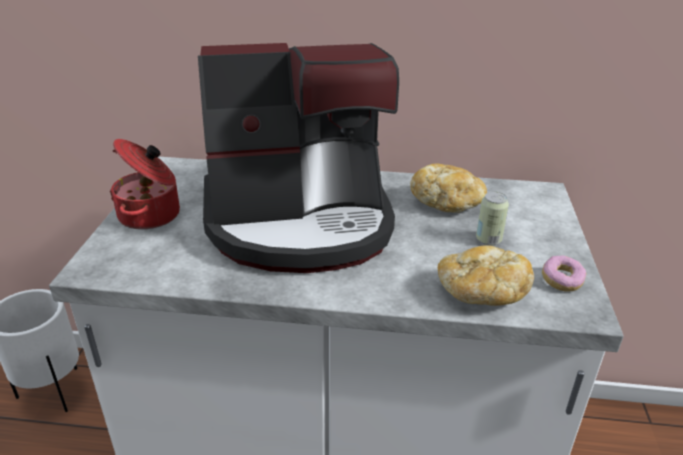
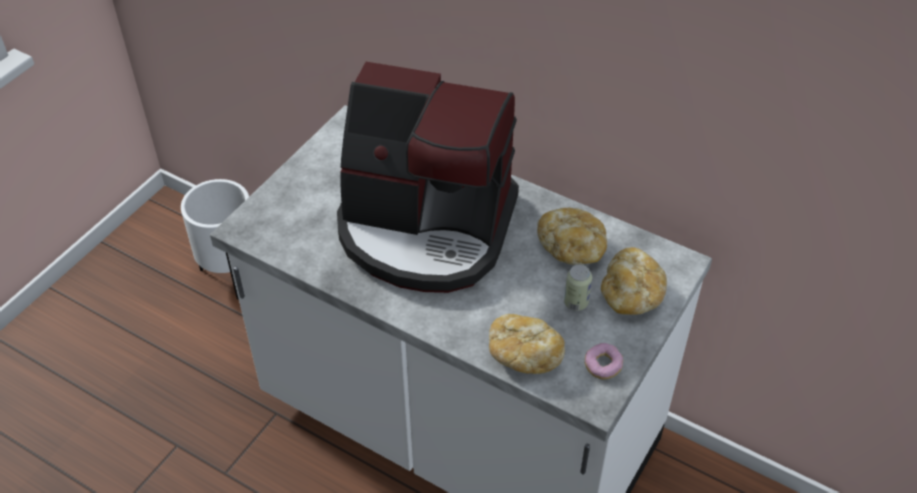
camera: 25 degrees right, 15 degrees up
cooking pot [109,139,180,230] -> none
none -> bread [601,247,667,315]

